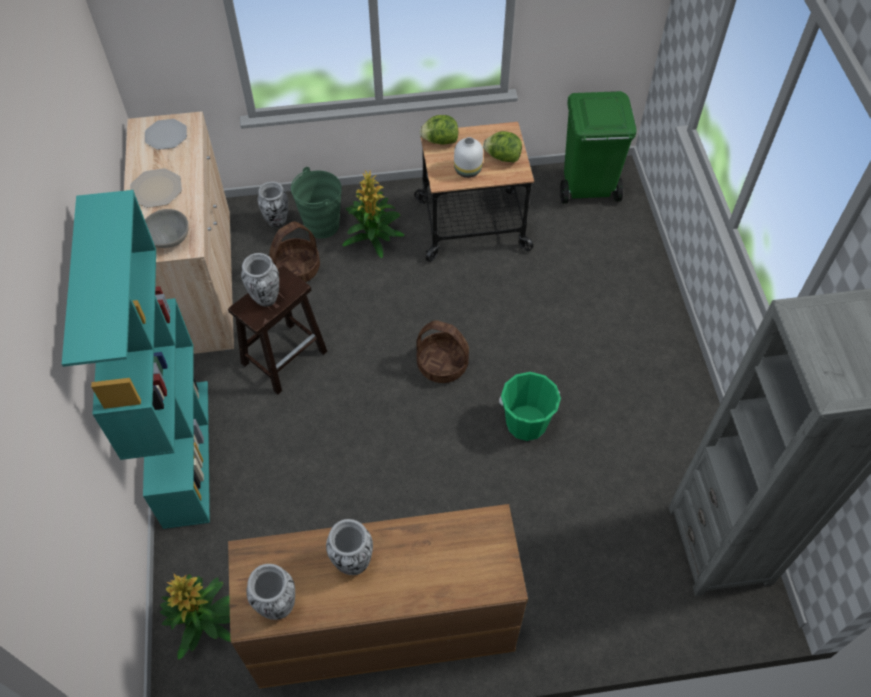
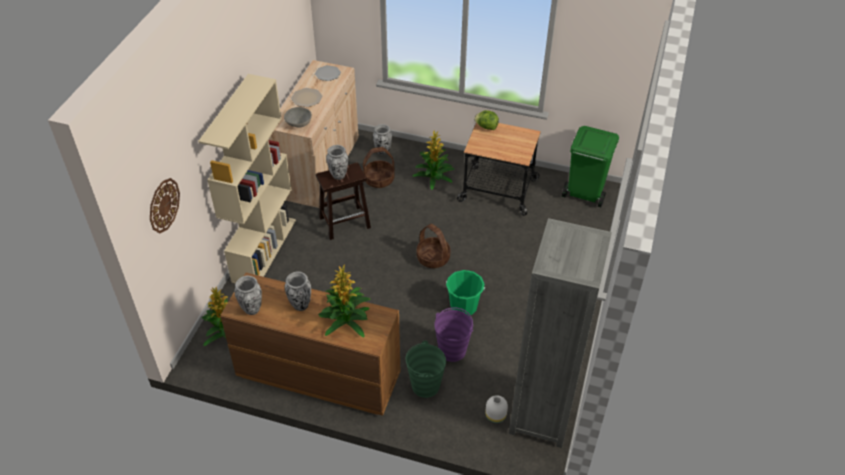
camera: 25 degrees right, 10 degrees down
turquoise bookcase [62,190,210,529] -> beige bookcase [198,74,296,283]
green bucket [291,167,342,239] -> green bucket moved to [406,341,446,398]
white vase [454,137,483,178] -> white vase moved to [485,395,508,424]
lettuce [483,131,522,163] -> none
none -> wall clock [150,178,180,233]
none -> potted plant [318,264,370,337]
none -> purple bucket [434,308,474,362]

